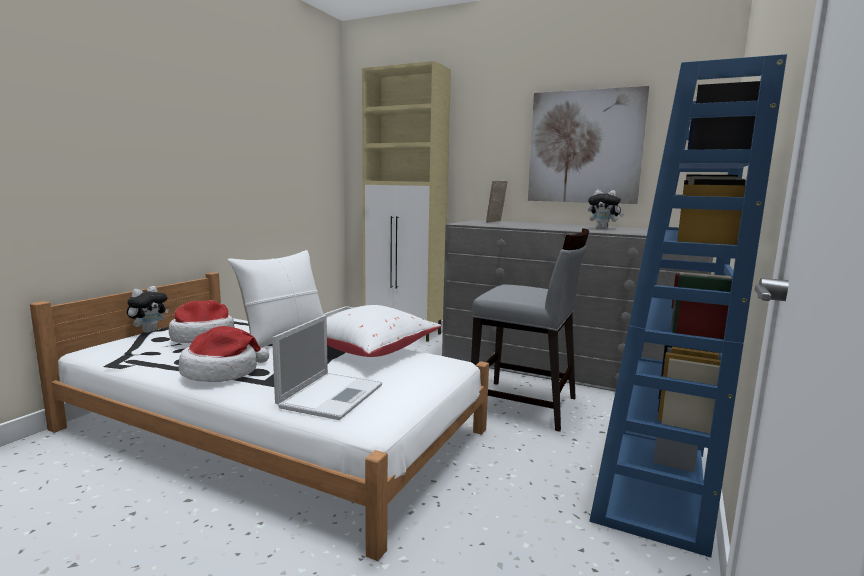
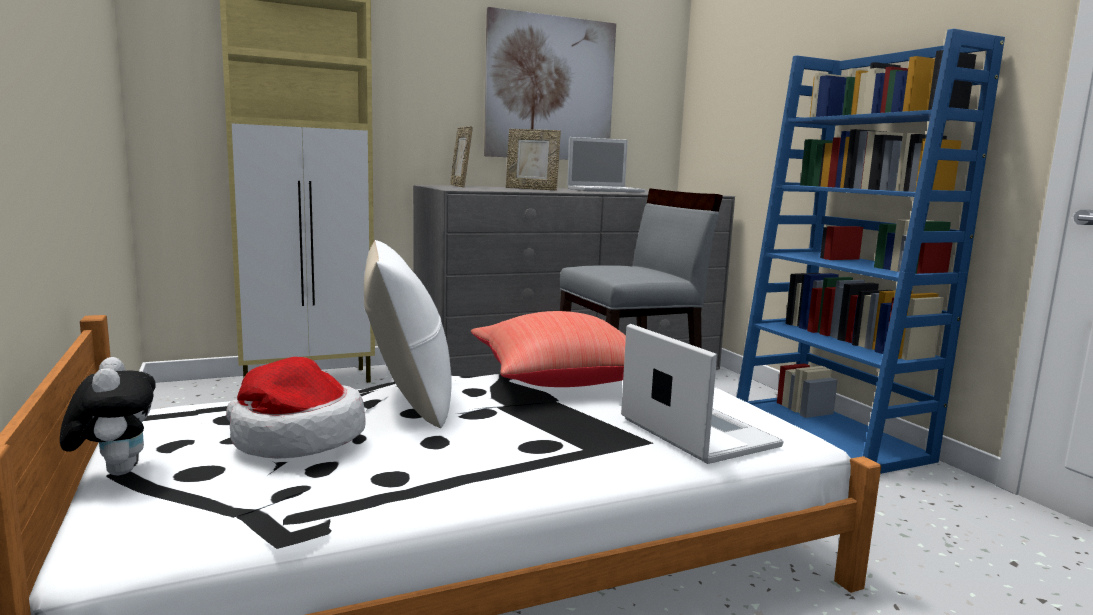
camera: 50 degrees left, 0 degrees up
hat [178,326,269,382] -> none
white pillow [327,305,441,357] -> red pillow [471,311,626,387]
plush toy [588,190,624,229] -> laptop [567,137,645,193]
none -> picture frame [506,129,561,190]

